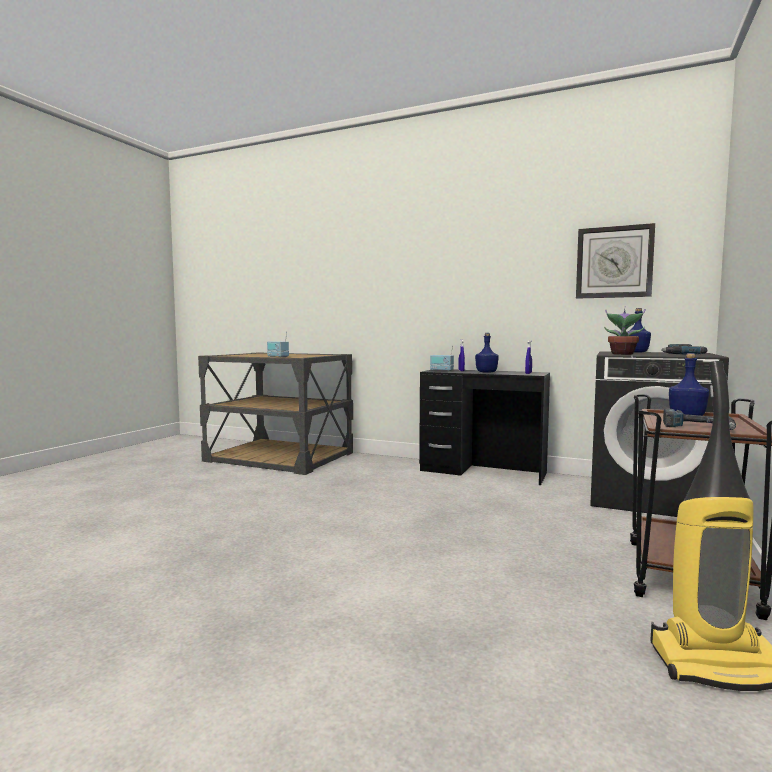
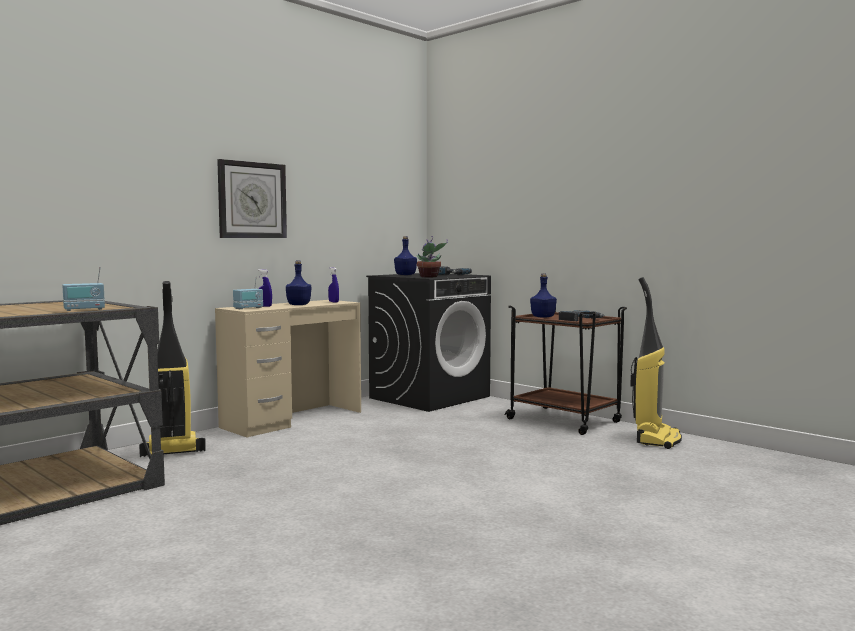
camera: 70 degrees left, 0 degrees up
black desk [419,369,550,485] -> beige desk [215,300,361,437]
wall clock [576,223,655,299] -> wall clock moved to [217,159,287,238]
none -> vacuum cleaner [139,281,206,457]

